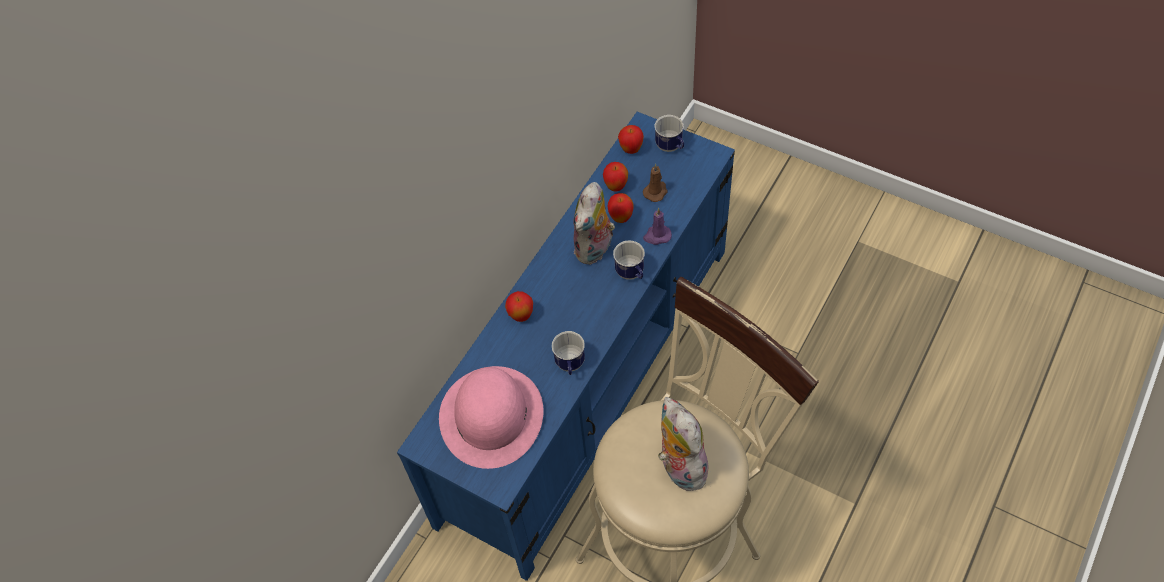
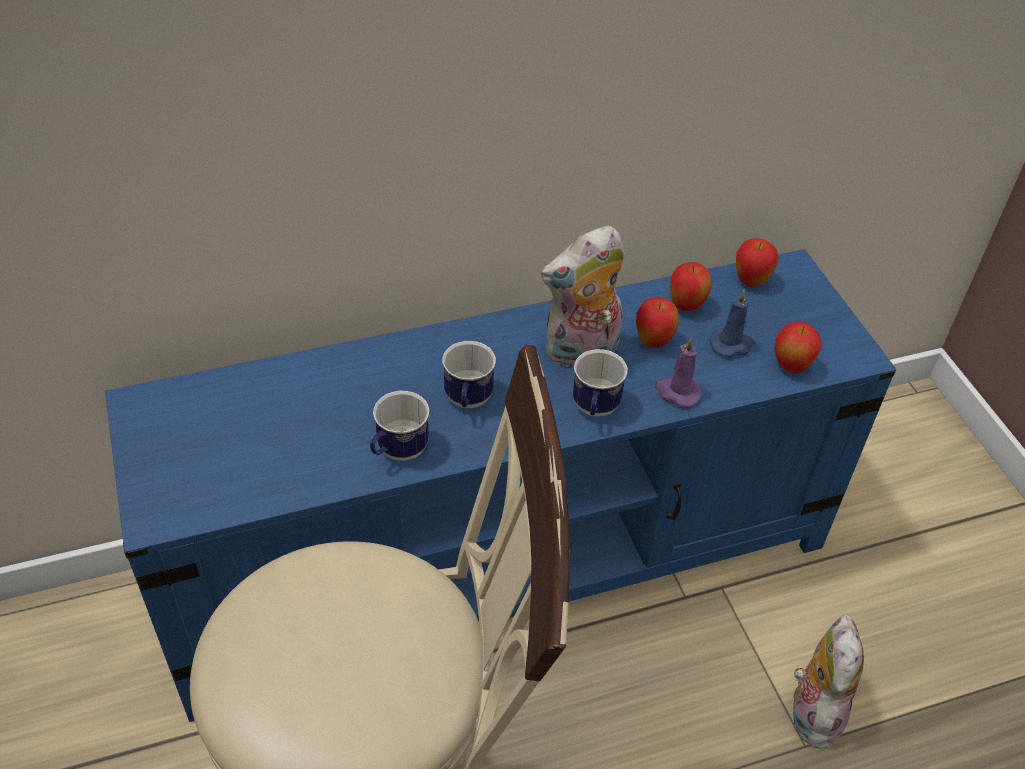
camera: 35 degrees right, 10 degrees down
pink hat [439,366,543,469] -> none
apple [505,291,533,322] -> apple moved to [774,322,822,373]
brown candle [643,164,668,202] -> blue candle [709,289,755,357]
mug [654,115,684,152] -> mug moved to [442,341,496,408]
plush toy [658,397,708,491] -> plush toy moved to [792,614,864,752]

